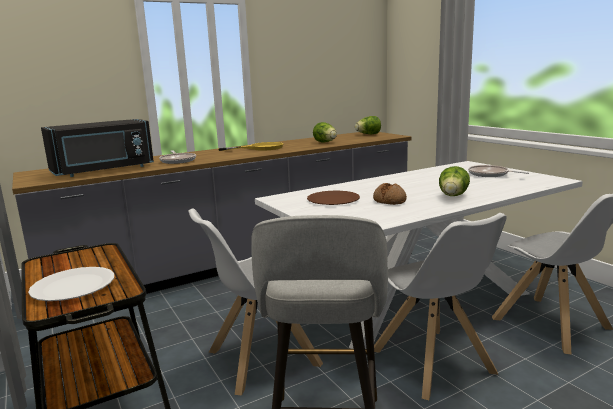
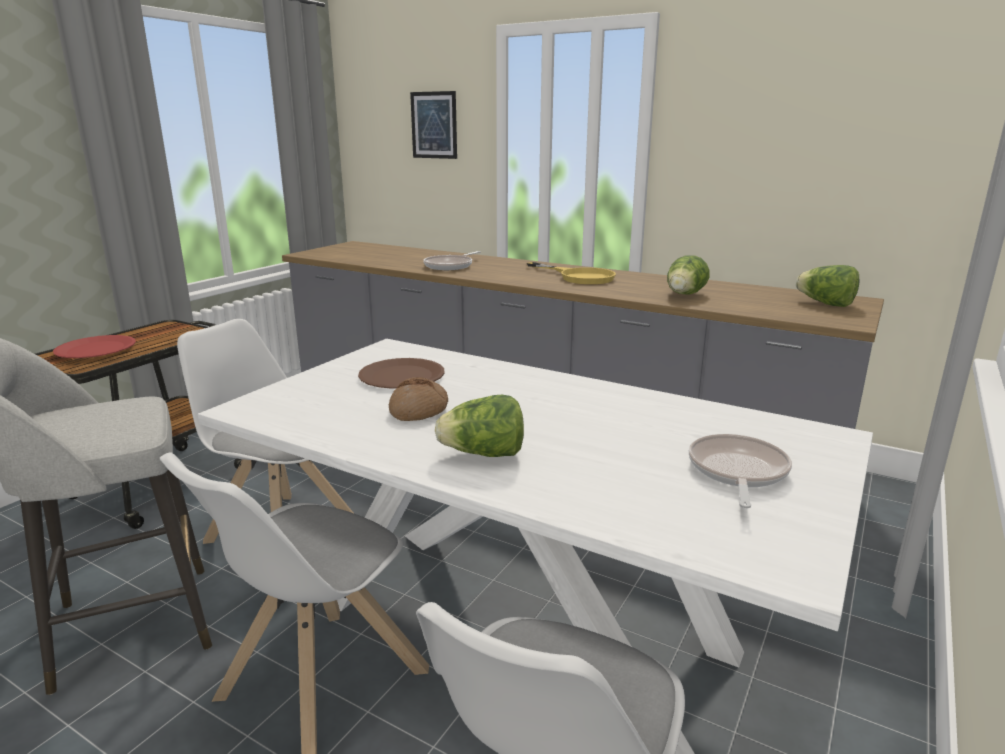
camera: 60 degrees right, 5 degrees up
white plate [28,267,114,301] -> red plate [53,335,136,358]
black microwave [41,119,154,177] -> none
none -> picture [410,91,457,159]

